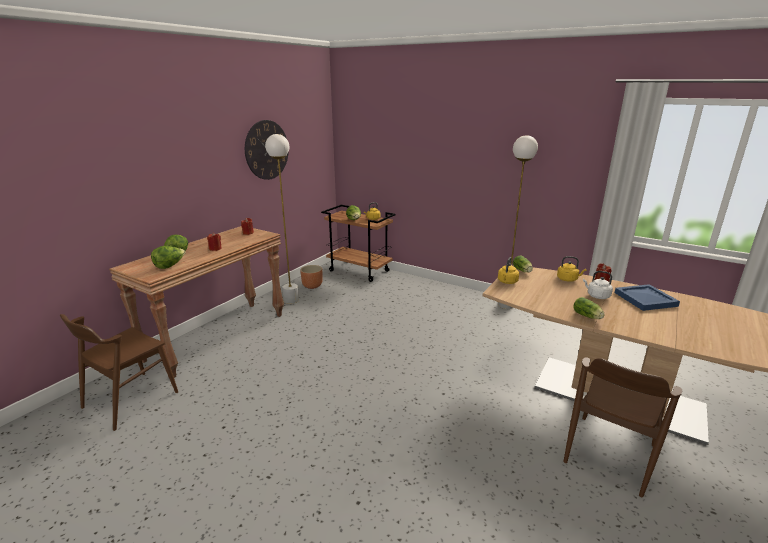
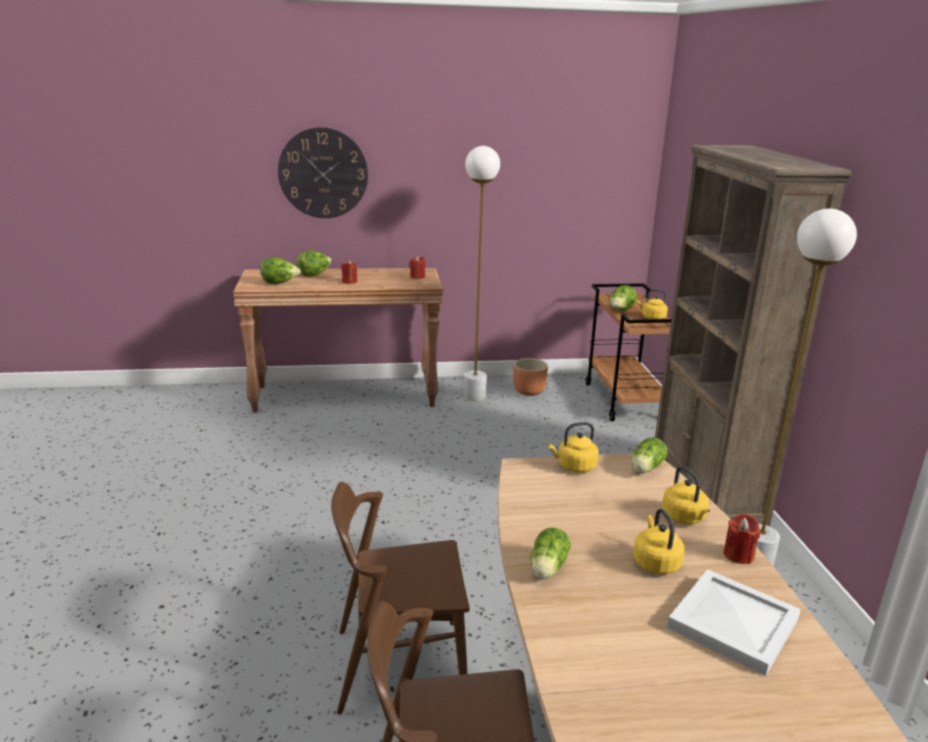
camera: 50 degrees right, 0 degrees up
brown chair [60,314,178,431] -> brown chair moved to [331,482,470,715]
wall clock [245,120,289,180] -> wall clock moved to [278,127,368,218]
white kettle [583,271,613,299] -> yellow kettle [633,509,685,574]
blue tray [615,284,680,311] -> white tray [667,569,801,676]
none -> brown bookcase [655,145,852,526]

